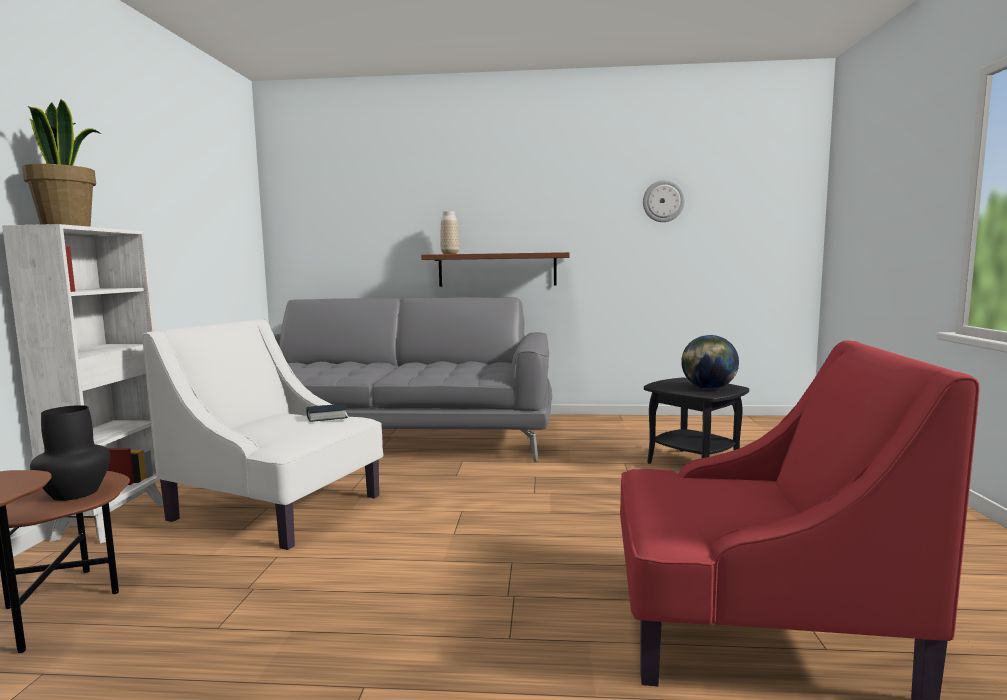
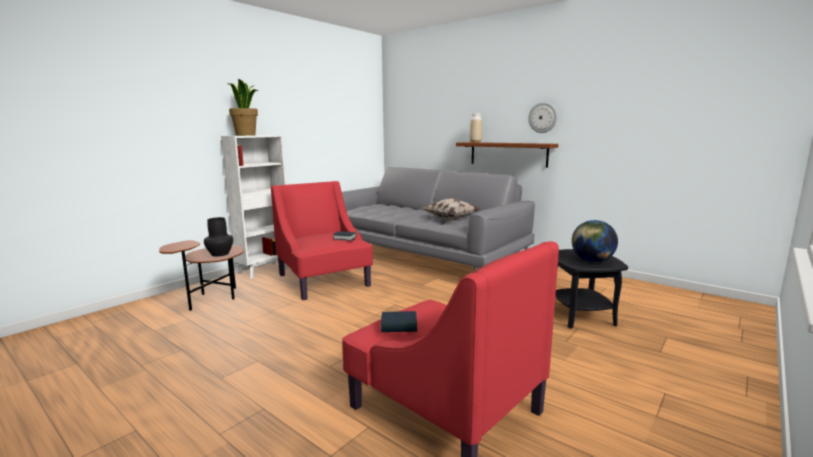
camera: 35 degrees right, 5 degrees up
white armchair [142,319,383,550] -> red armchair [271,181,373,300]
wall clock [643,180,685,222] -> wall clock moved to [528,102,558,133]
none -> book [381,311,417,332]
none -> pillow [421,198,480,220]

